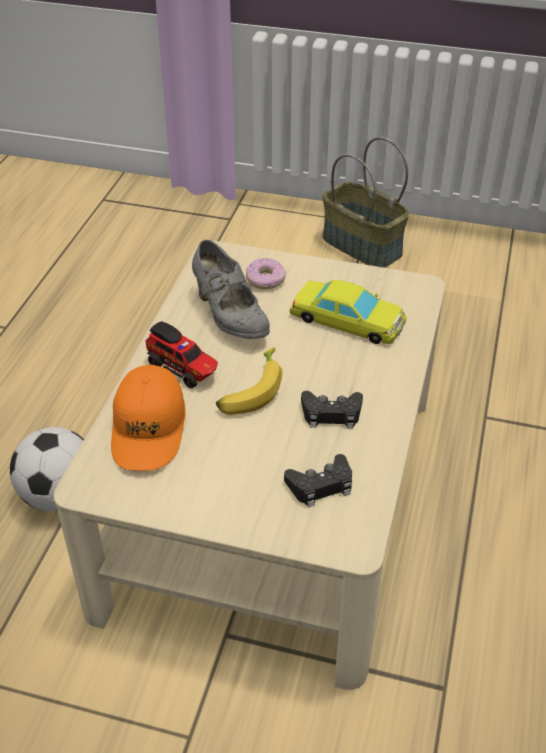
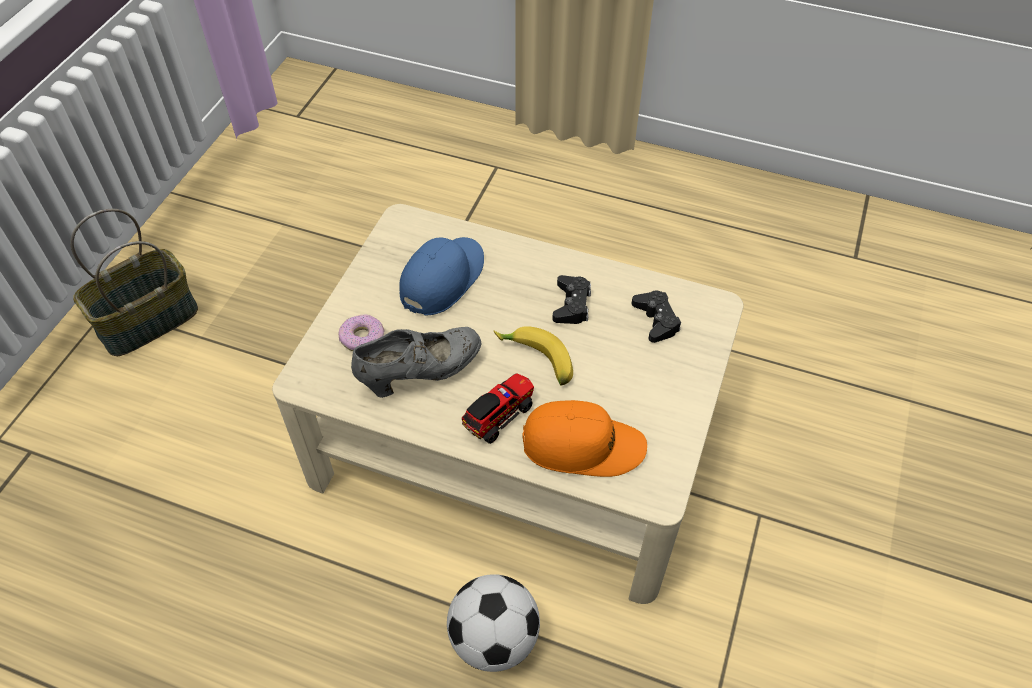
camera: 85 degrees left, 10 degrees up
yellow toy car [289,280,406,344] -> blue cap [399,237,484,315]

